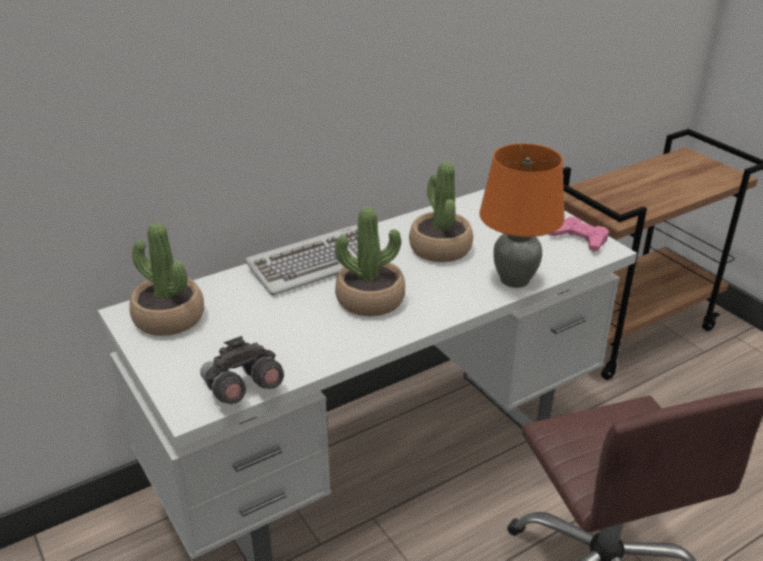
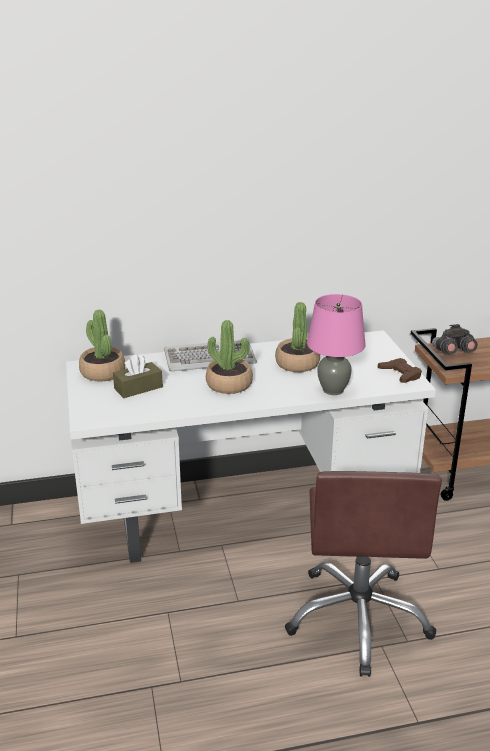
camera: 20 degrees right, 5 degrees down
grey binoculars [200,336,284,404] -> grey binoculars moved to [432,324,478,354]
orange table lamp [479,143,565,288] -> pink table lamp [307,294,366,395]
pink game controller [548,217,609,252] -> brown game controller [378,358,422,383]
none -> brown tissue box [113,354,163,398]

